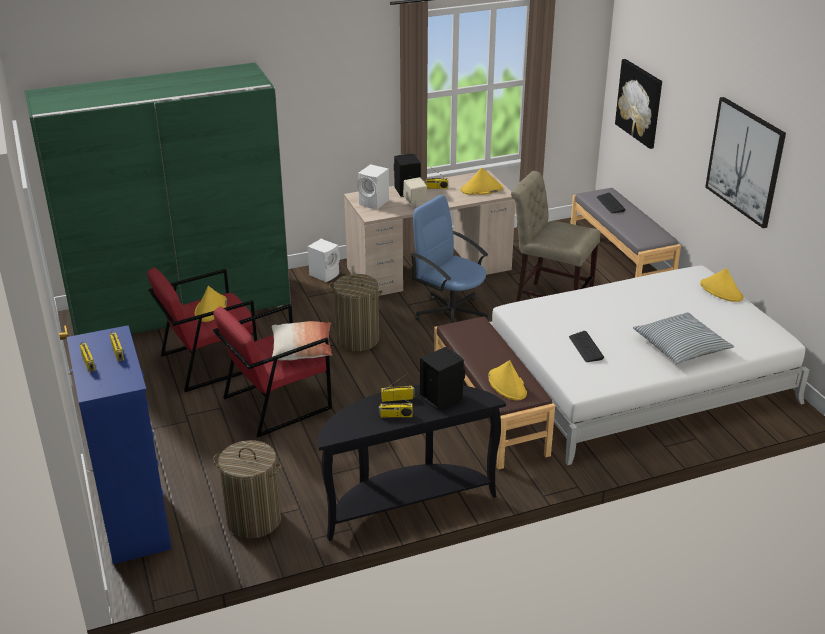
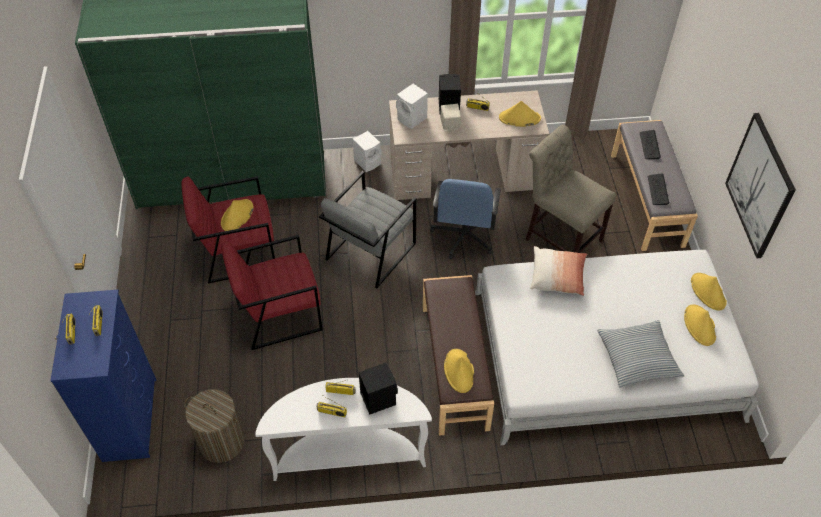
camera: 15 degrees right, 20 degrees up
pillow [272,321,332,360] -> pillow moved to [530,246,587,296]
black console table [318,385,506,541] -> white console table [256,378,432,481]
laundry basket [329,274,383,351] -> grey armchair [319,171,416,288]
blue office chair [410,195,489,323] -> blue office chair turned 135 degrees counterclockwise [430,179,501,259]
keyboard [569,331,604,362] -> keyboard moved to [648,173,669,205]
picture [615,59,662,149] -> none
none -> yellow hat [684,304,716,346]

